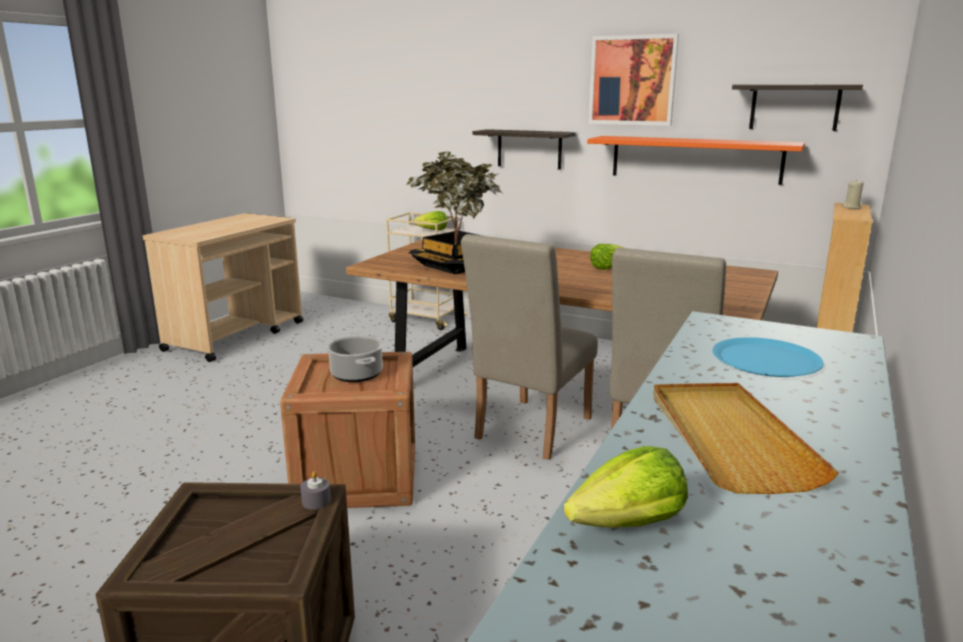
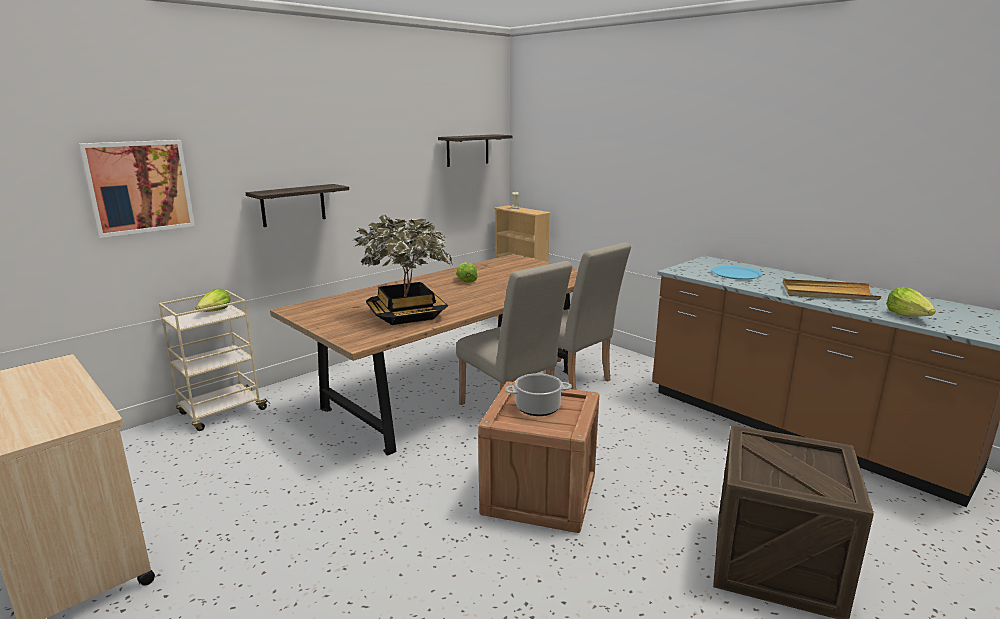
camera: 70 degrees left, 0 degrees up
grey candle [300,471,331,510] -> none
orange shelf [587,136,805,185] -> none
picture [588,34,679,126] -> picture moved to [78,140,195,238]

